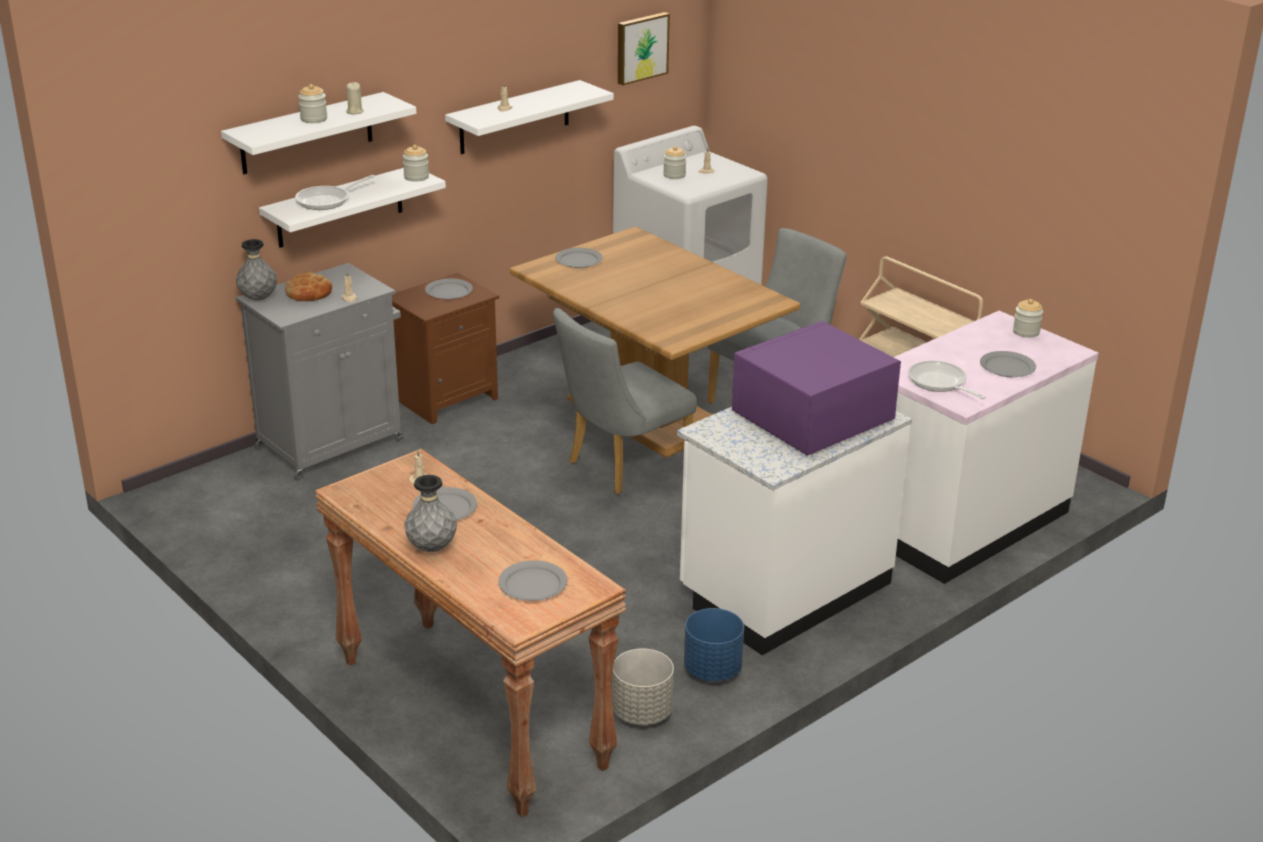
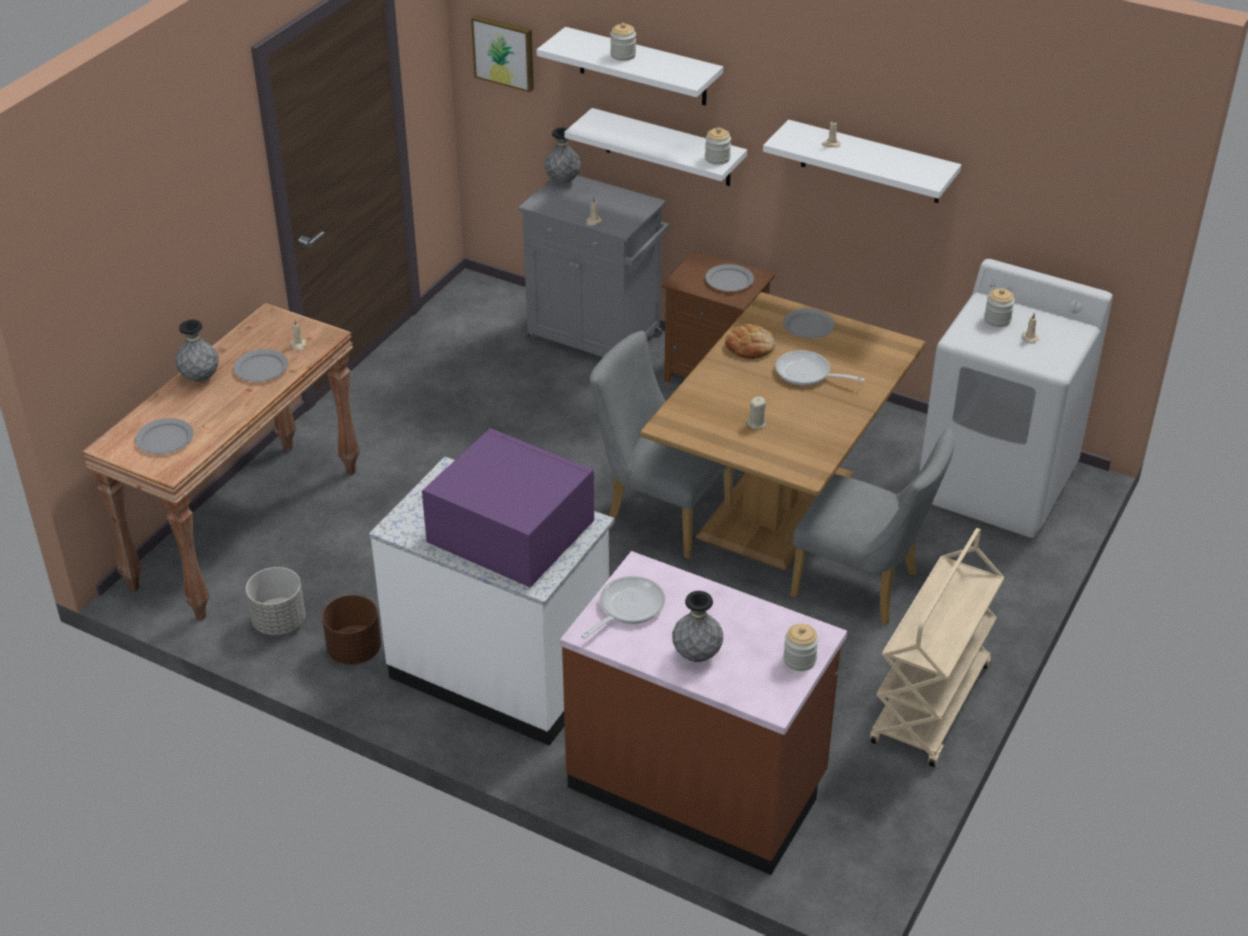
camera: 70 degrees right, 10 degrees up
bread [285,272,332,301] -> bread moved to [725,324,775,359]
frying pan [295,175,375,210] -> frying pan moved to [775,350,865,386]
beige candle [346,82,364,115] -> beige candle moved to [747,396,766,429]
picture [618,12,670,85] -> picture moved to [471,15,534,92]
blue planter [684,608,744,681] -> brown planter [322,595,381,665]
white counter [894,311,1099,584] -> brown counter [560,551,847,875]
grey plate [980,351,1036,377] -> grey vase [672,591,723,662]

